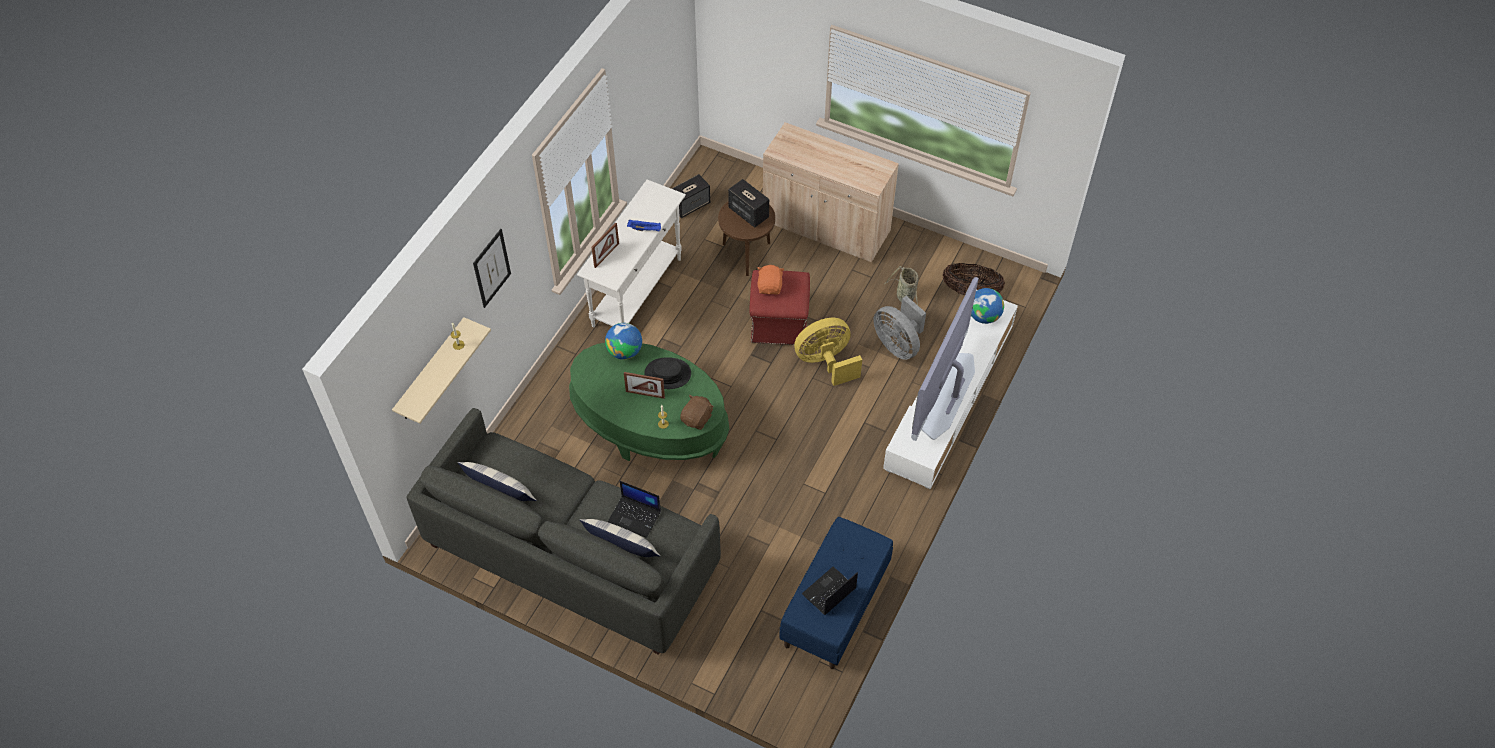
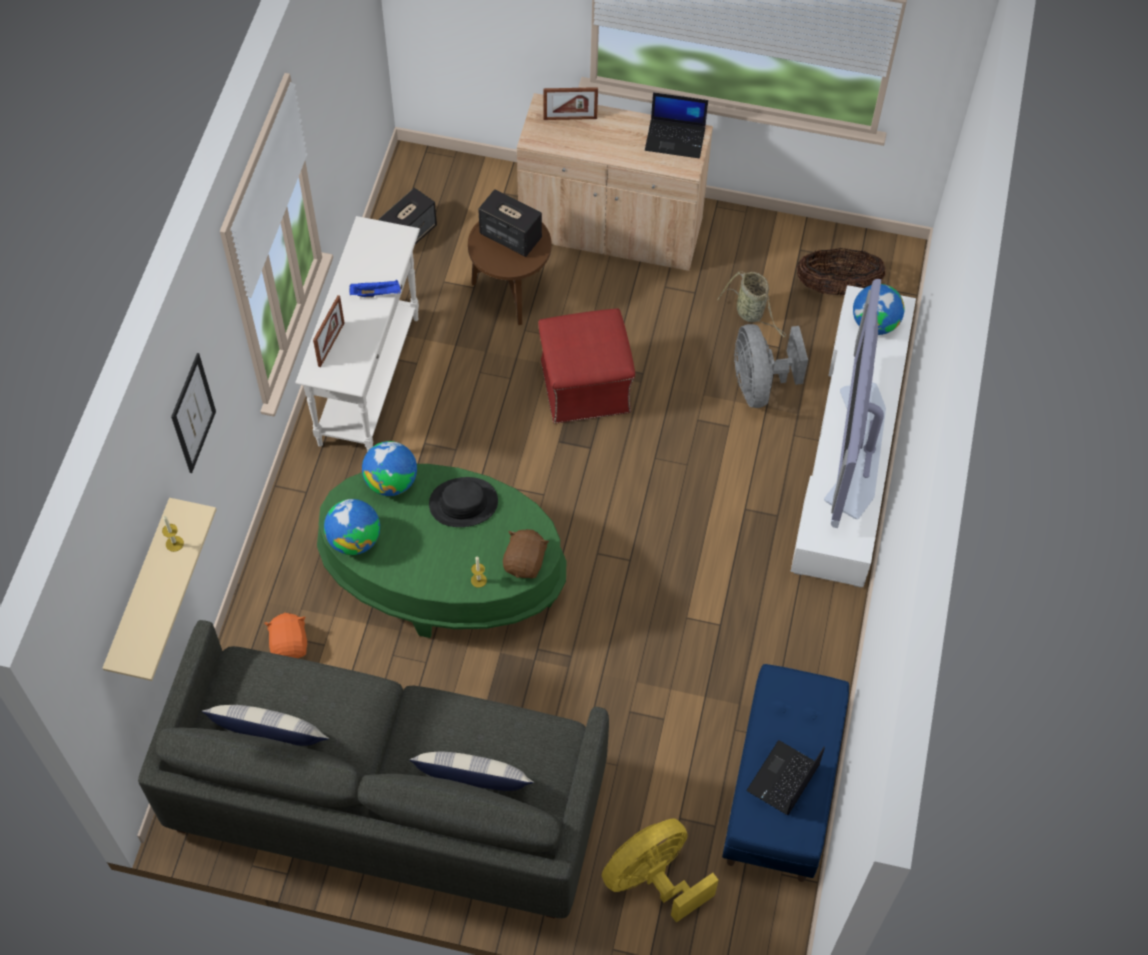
camera: 15 degrees left, 5 degrees up
laptop [608,481,661,538] -> laptop moved to [645,92,708,159]
picture frame [624,372,665,399] -> picture frame moved to [543,87,598,120]
orange plush toy [757,265,784,295] -> orange plush toy moved to [264,613,307,658]
yellow fan [794,318,862,386] -> yellow fan moved to [602,818,719,923]
grey fan [873,296,926,360] -> grey fan turned 45 degrees clockwise [734,324,808,408]
none -> globe [324,499,380,555]

